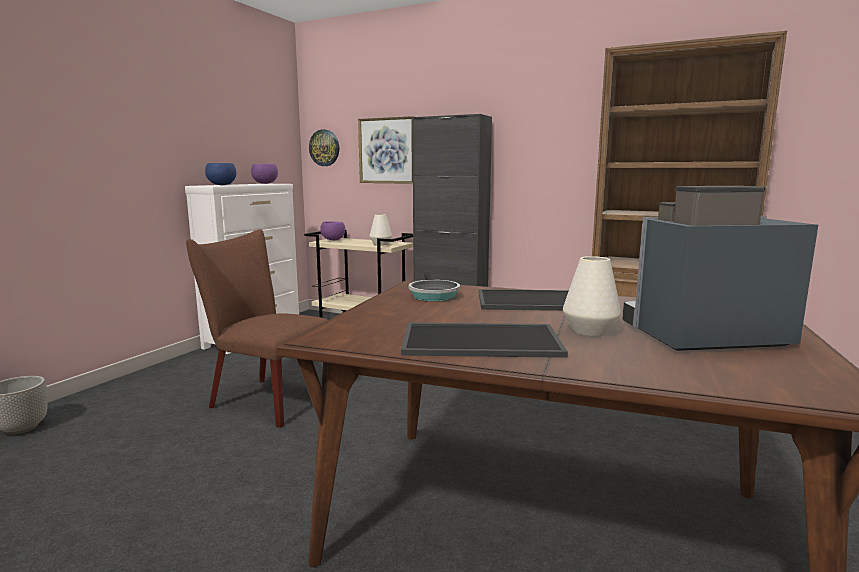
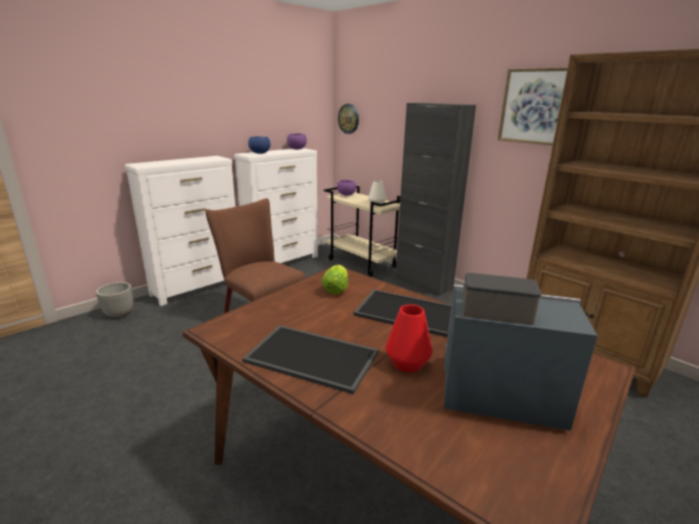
camera: 20 degrees right, 10 degrees up
picture [358,116,415,184] -> picture moved to [498,68,568,146]
frying pan [409,272,460,301] -> lettuce [321,265,348,294]
white vase [563,256,622,337] -> red vase [385,304,433,372]
none -> white dresser [125,156,235,306]

